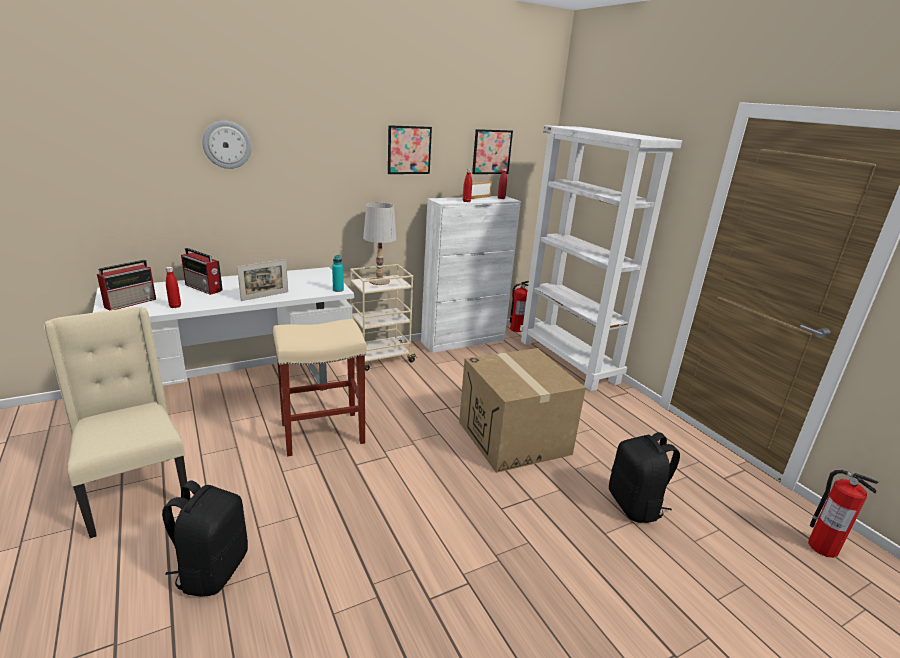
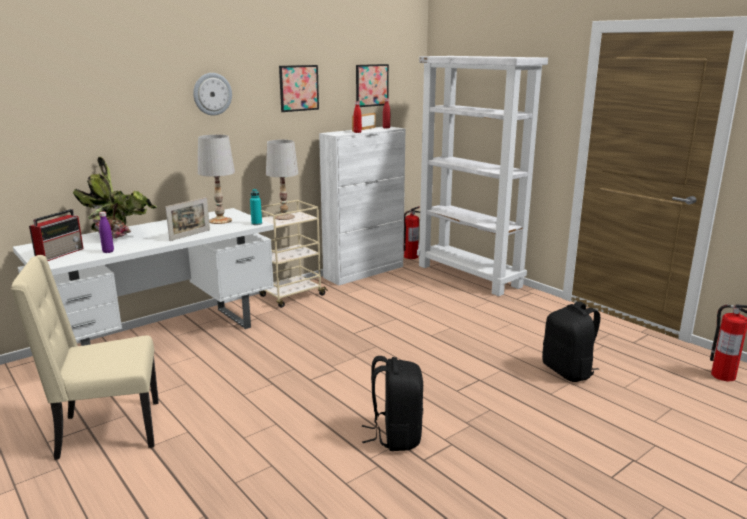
camera: 10 degrees left, 5 degrees down
beige chair [44,307,187,538] -> beige chair turned 60 degrees counterclockwise [11,255,159,460]
black backpack [162,480,248,597] -> black backpack moved to [362,356,423,451]
red bottle [166,267,181,308] -> purple bottle [99,212,114,253]
radio [181,248,223,295] -> potted plant [73,157,157,239]
wall clock [202,121,252,169] -> wall clock moved to [193,73,232,116]
beige stool [273,319,367,456] -> none
cardboard box [459,348,586,473] -> none
none -> white table lamp [198,134,235,224]

